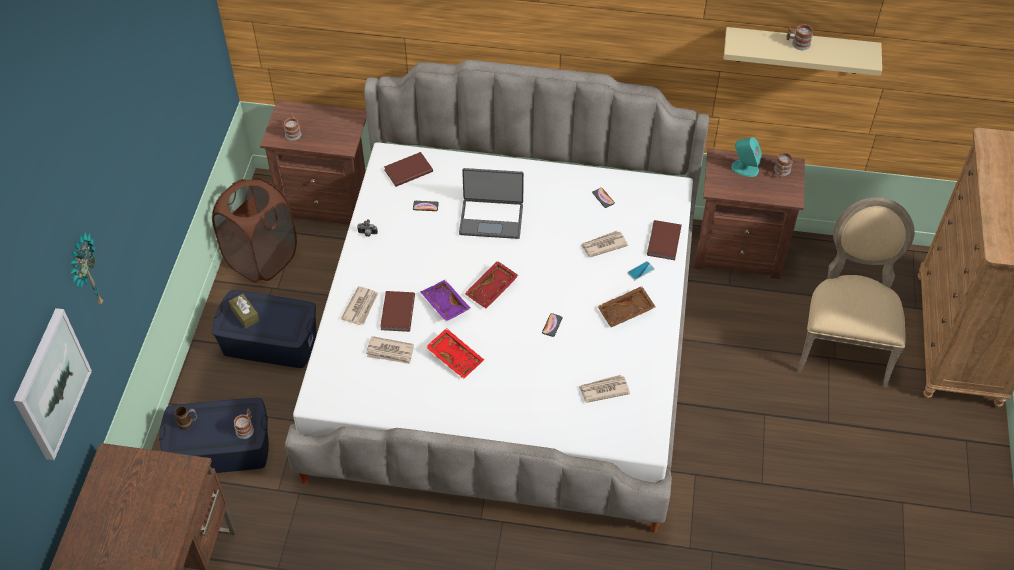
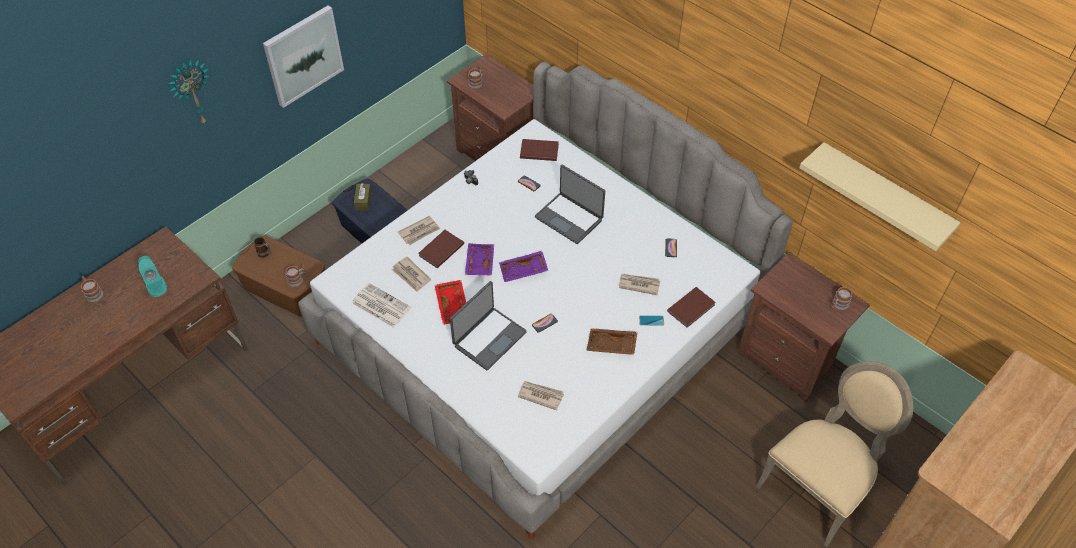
camera: 35 degrees right, 0 degrees up
picture [13,308,92,460] -> picture moved to [263,6,344,108]
blue storage box [159,398,269,473] -> brown storage box [232,236,325,317]
brown laundry basket [212,177,297,283] -> none
red tray [464,261,519,308] -> purple tray [499,251,548,282]
turquoise speaker [732,137,762,177] -> turquoise speaker moved to [138,256,167,297]
mug [786,24,813,50] -> mug moved to [81,276,103,302]
none -> newspaper [352,283,411,328]
none -> laptop [450,281,527,370]

